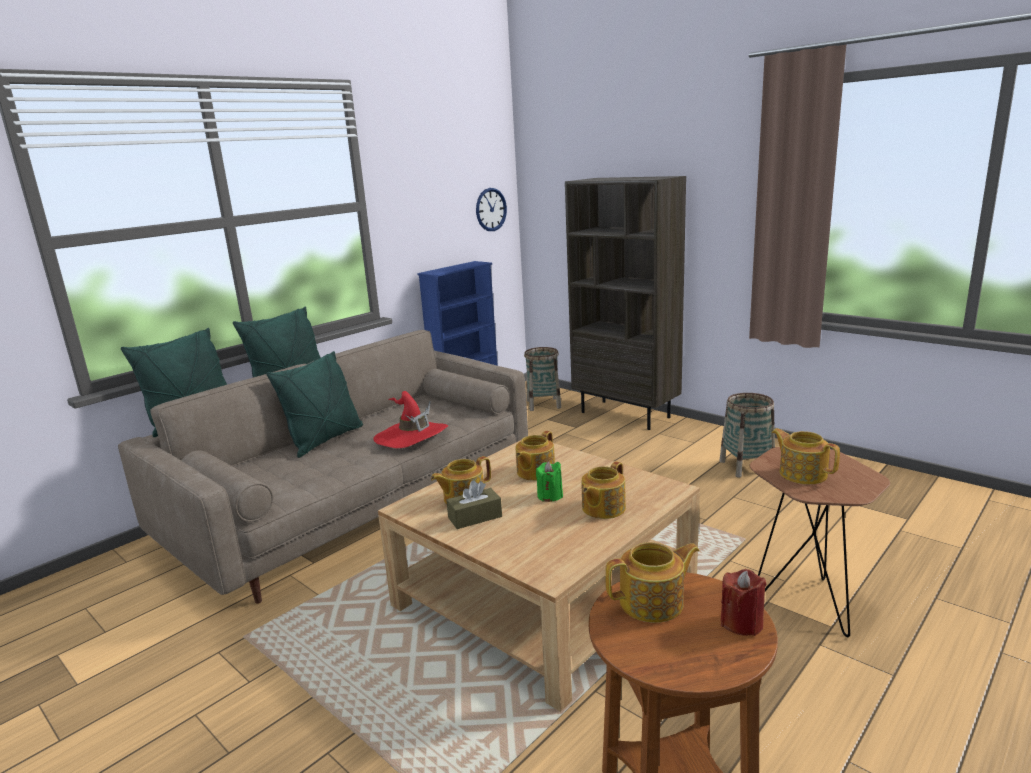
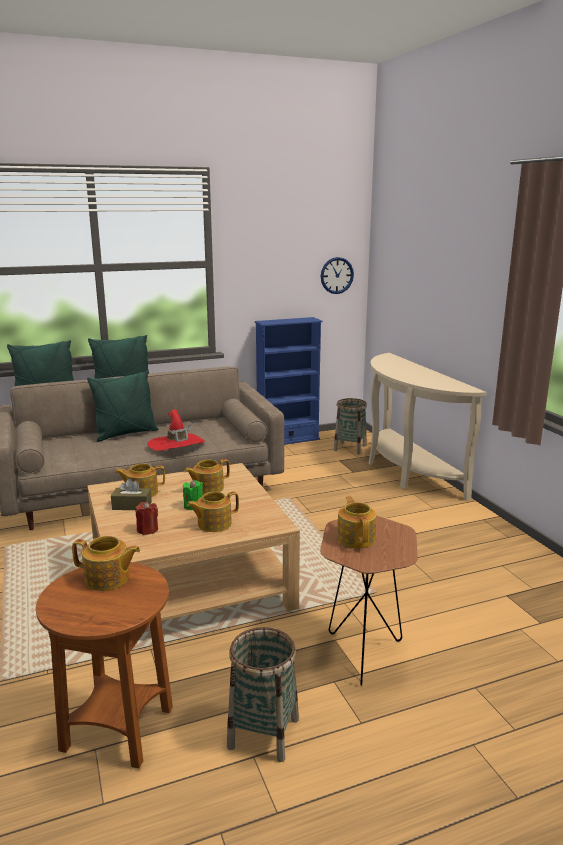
camera: 25 degrees right, 0 degrees up
brown bookcase [565,176,686,430] -> beige console table [369,353,487,501]
basket [720,393,775,478] -> basket moved to [227,627,299,762]
red candle [721,569,767,636] -> red candle moved to [135,502,158,535]

